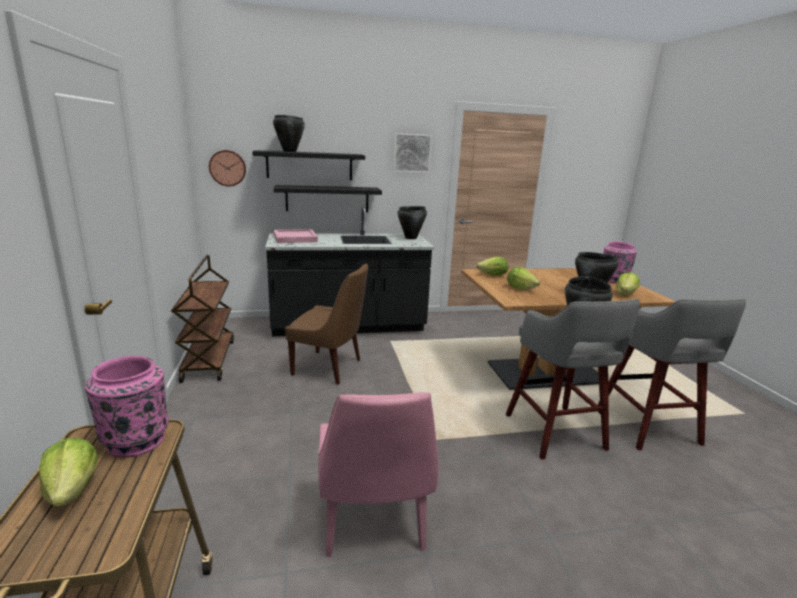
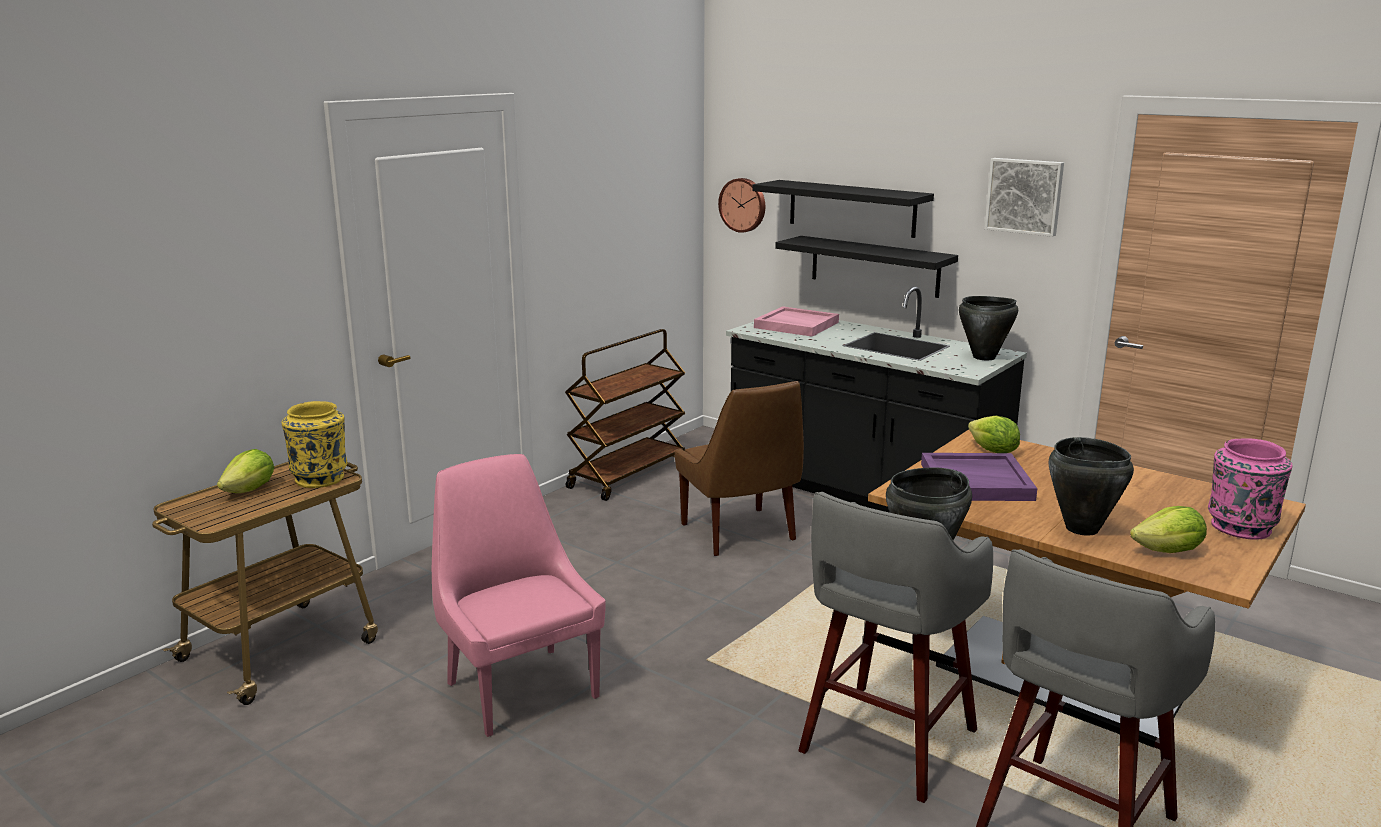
camera: 50 degrees right, 0 degrees up
pink vase [85,356,169,458] -> yellow vase [282,401,348,488]
black cooking pot [273,115,305,152] -> none
pink chair [318,392,439,557] -> pink chair turned 105 degrees clockwise [432,454,606,737]
lettuce [507,267,540,290] -> purple tray [921,453,1037,501]

